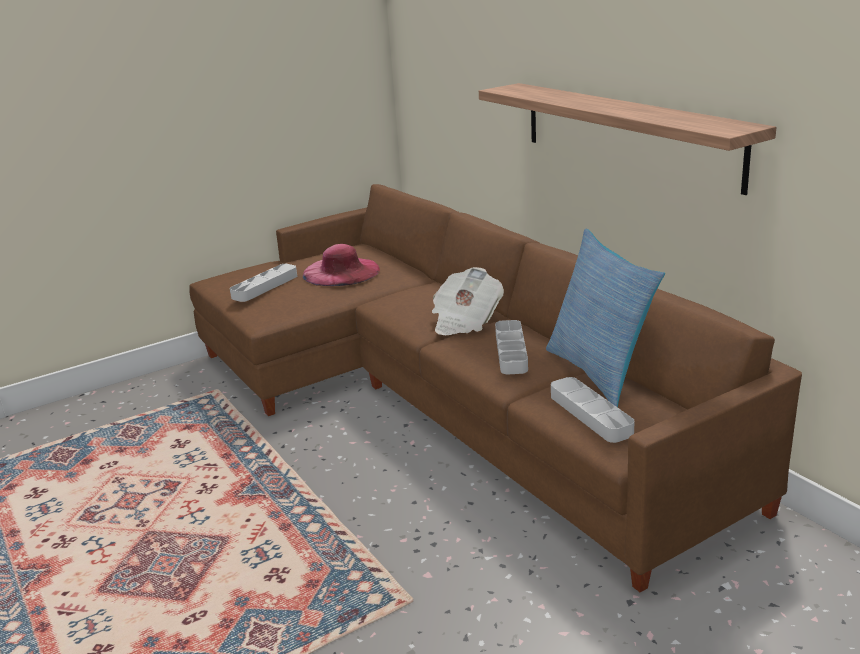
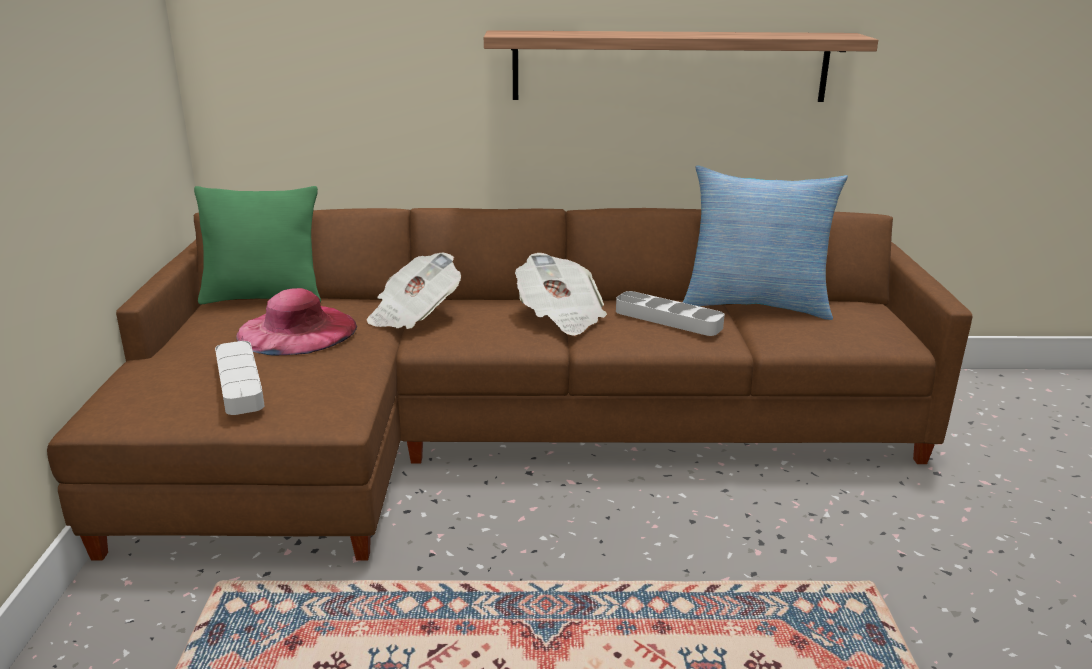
camera: 60 degrees left, 0 degrees up
grey tray [551,377,635,443] -> none
none -> green pillow [194,186,321,304]
none -> newspaper [367,253,461,329]

